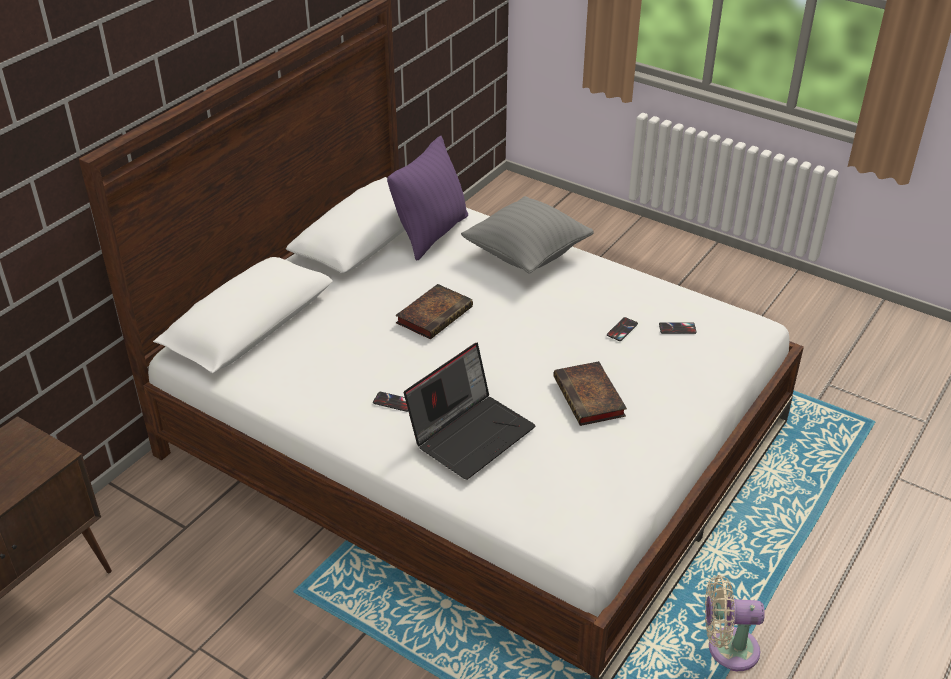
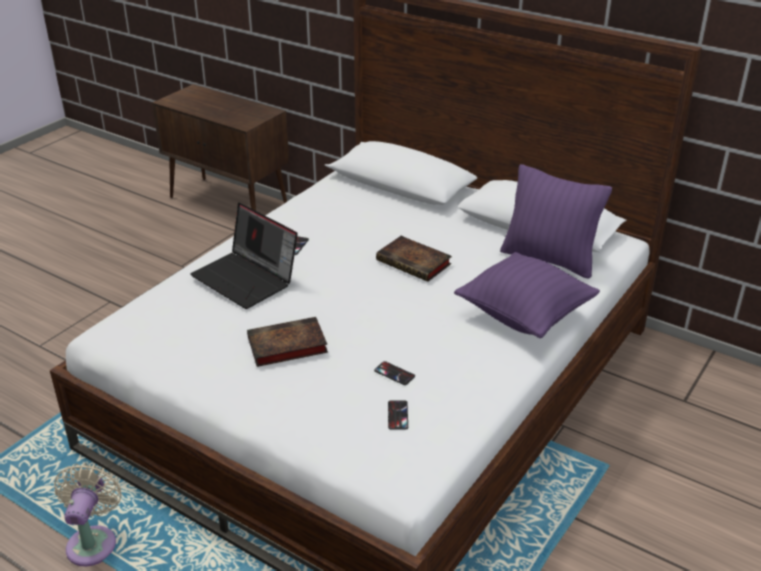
camera: 90 degrees right, 5 degrees down
grey pillow [461,196,594,274] -> purple pillow [454,252,600,338]

